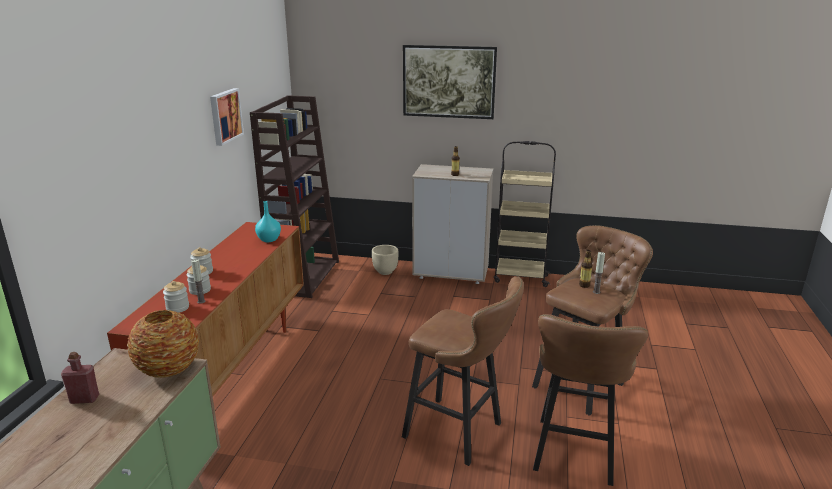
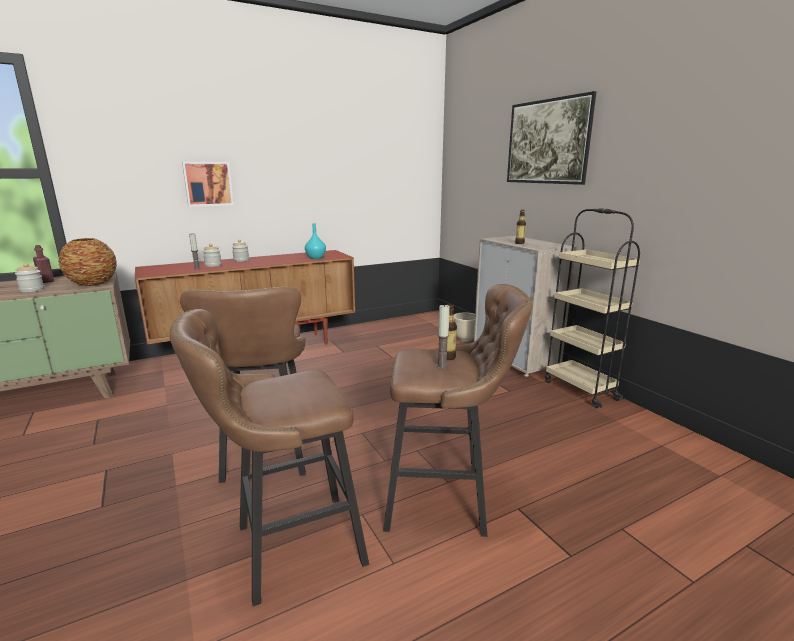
camera: 50 degrees right, 5 degrees down
jar [163,281,189,313] -> jar moved to [15,263,44,292]
picture [210,88,244,146] -> picture moved to [182,162,234,207]
brown bookcase [250,95,339,298] -> none

